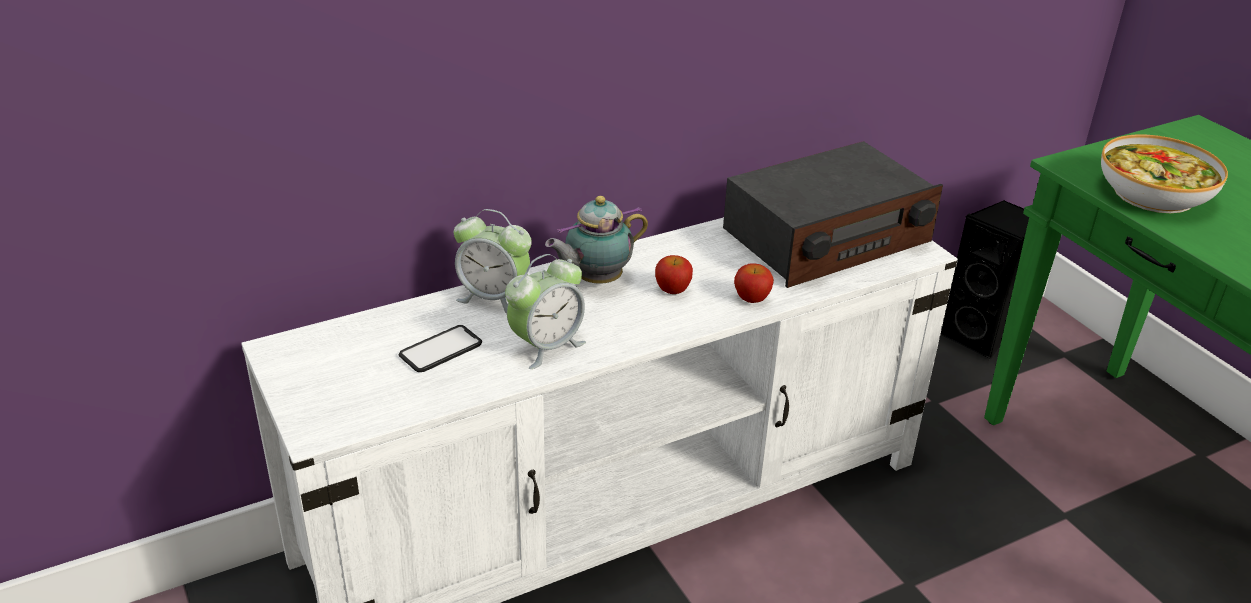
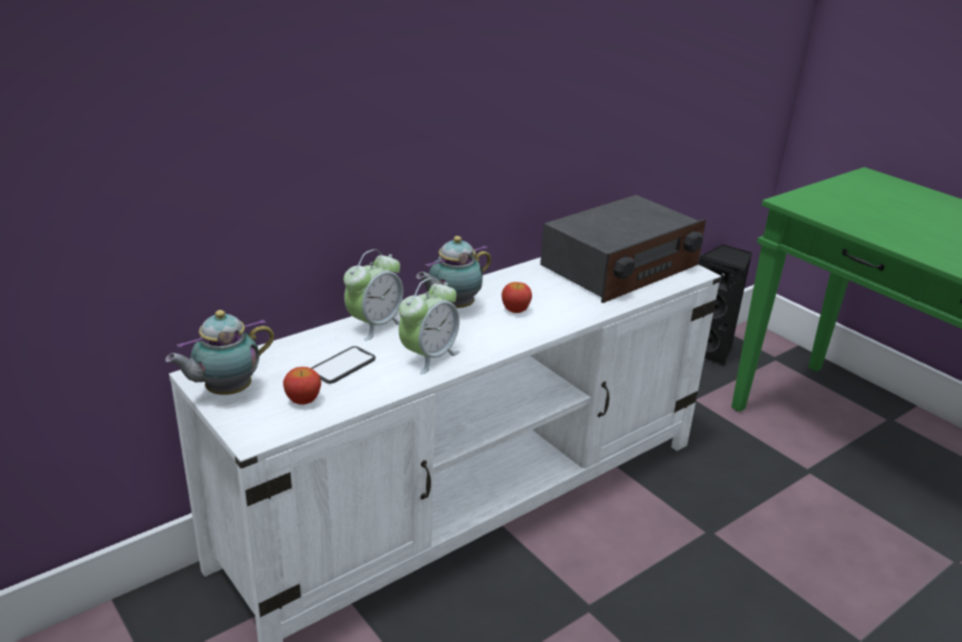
camera: 10 degrees left, 5 degrees down
alarm clock [454,209,532,313] -> alarm clock turned 60 degrees counterclockwise [344,249,404,341]
apple [734,263,774,303] -> apple moved to [283,367,321,405]
bowl [1101,134,1228,213] -> none
none -> teapot [165,310,274,395]

